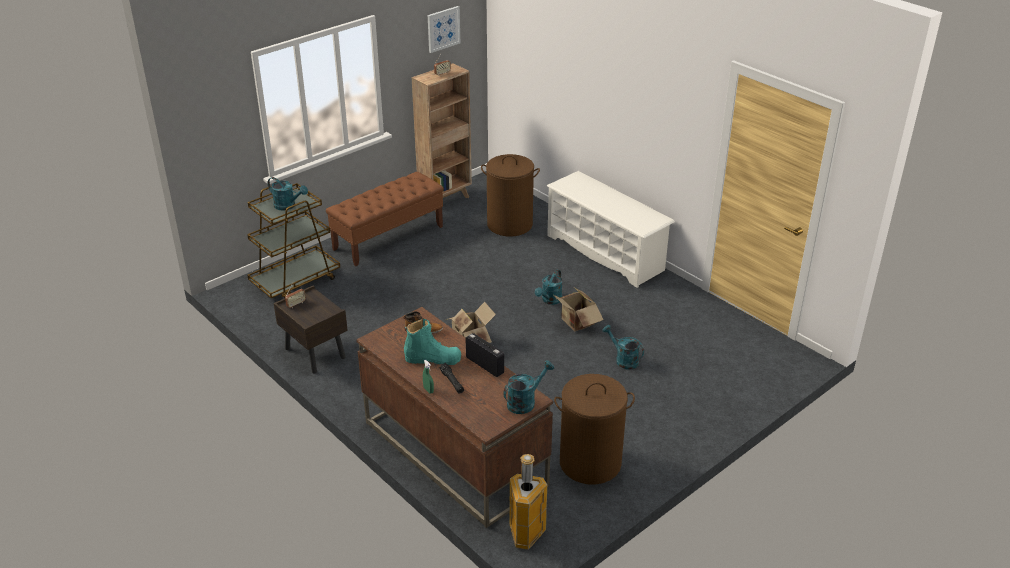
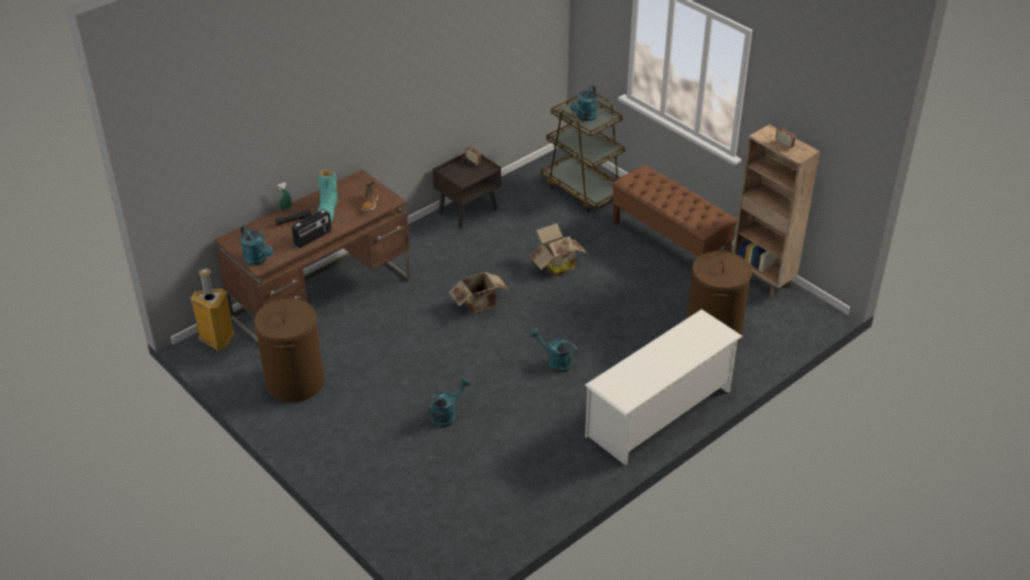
camera: 90 degrees right, 5 degrees up
picture [428,6,460,53] -> none
cardboard box [554,288,604,331] -> cardboard box moved to [529,223,587,277]

